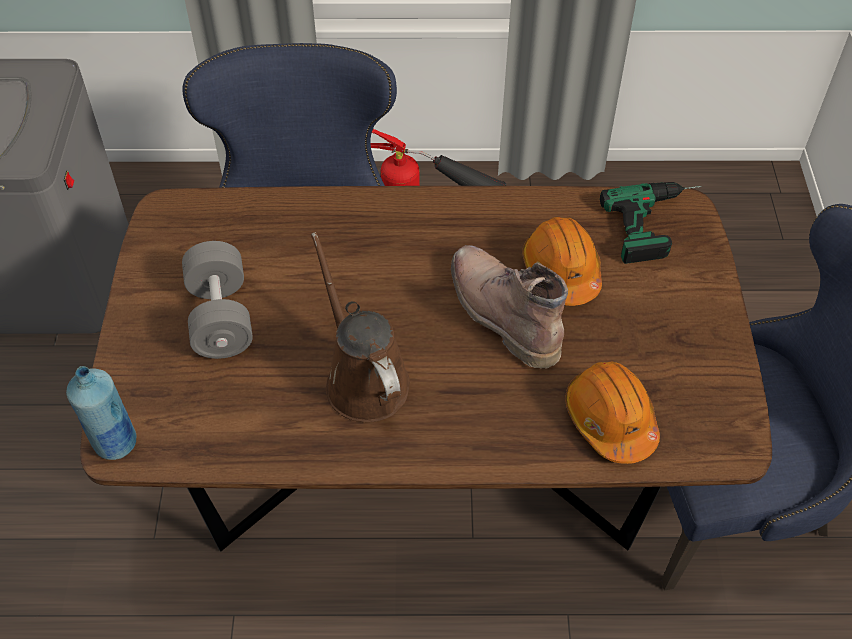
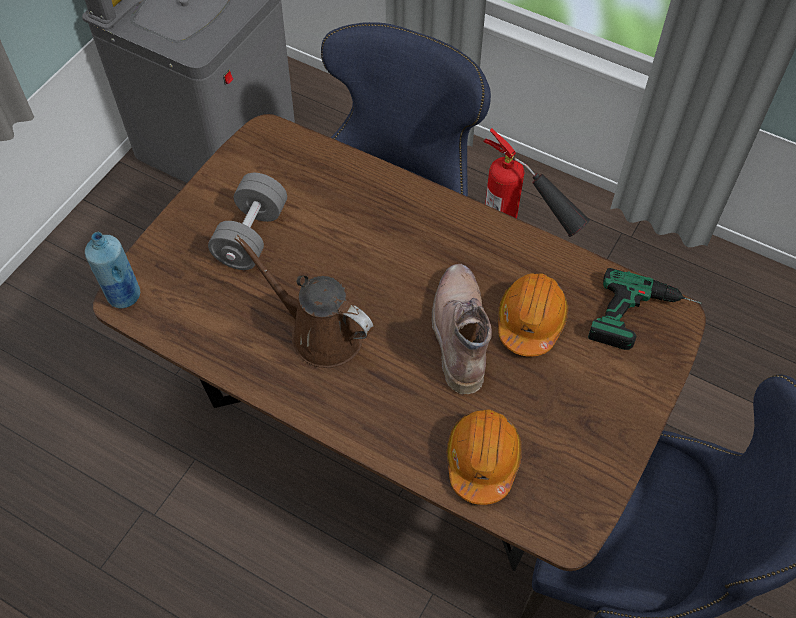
camera: 30 degrees right, 5 degrees up
brown watering can [311,232,410,422] -> brown watering can turned 60 degrees counterclockwise [234,235,374,368]

